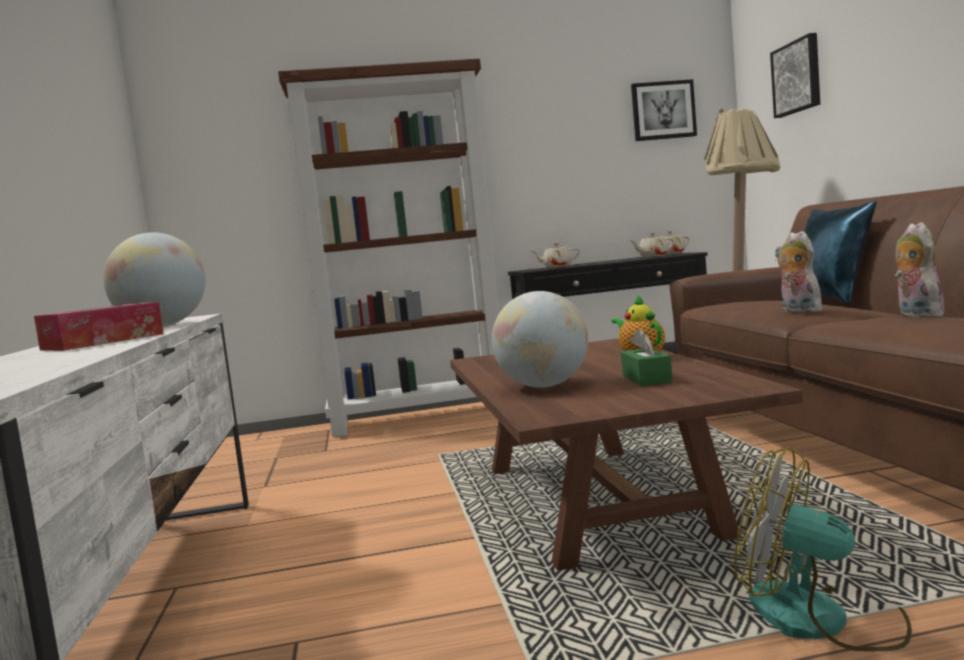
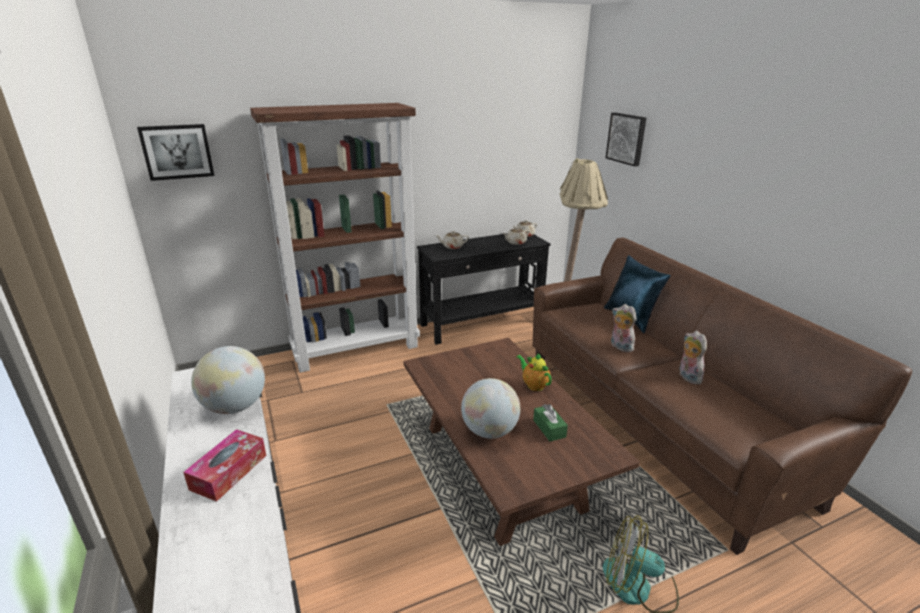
camera: 15 degrees left, 20 degrees up
picture [631,79,697,141] -> picture moved to [137,124,214,181]

